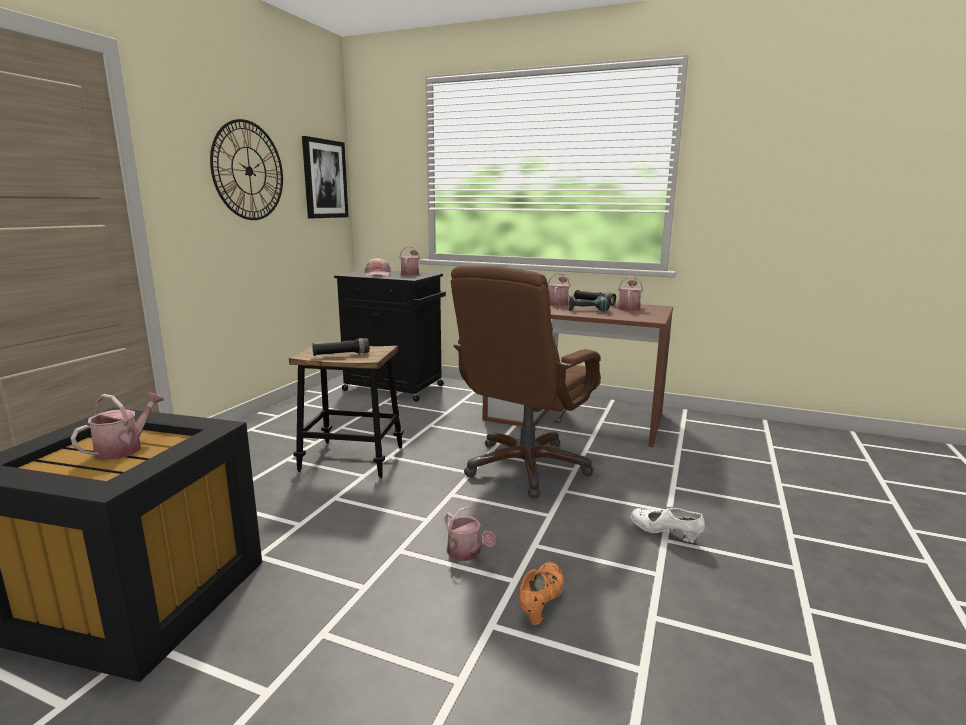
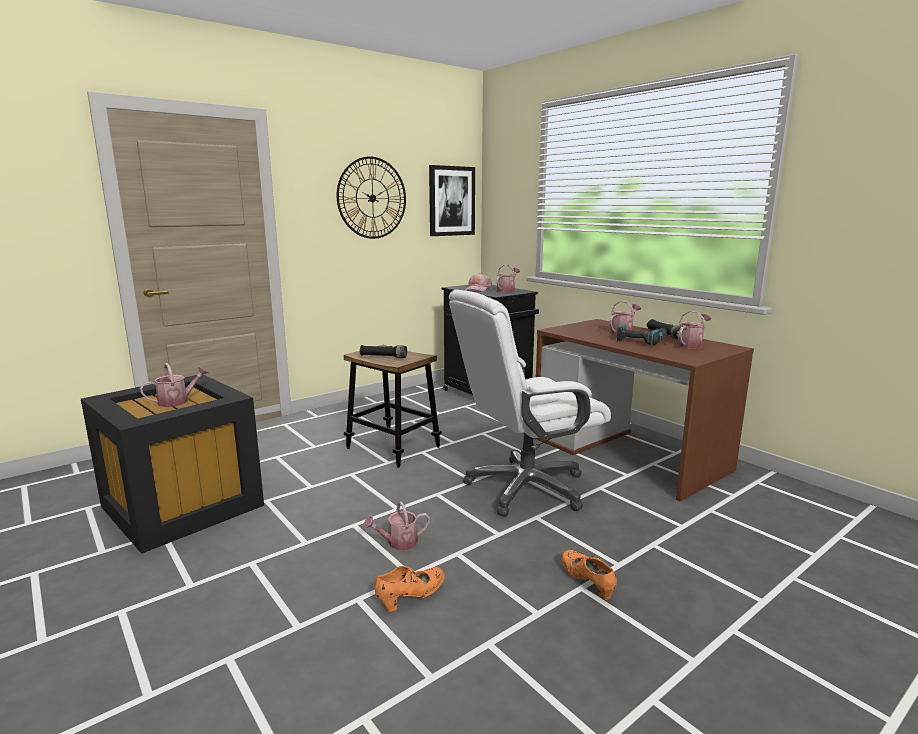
camera: 30 degrees right, 0 degrees up
watering can [445,506,496,561] -> watering can turned 75 degrees clockwise [363,501,430,550]
brown office chair [451,266,601,498] -> white office chair [449,290,611,517]
white shoe [630,507,705,543] -> orange shoe [561,550,617,600]

